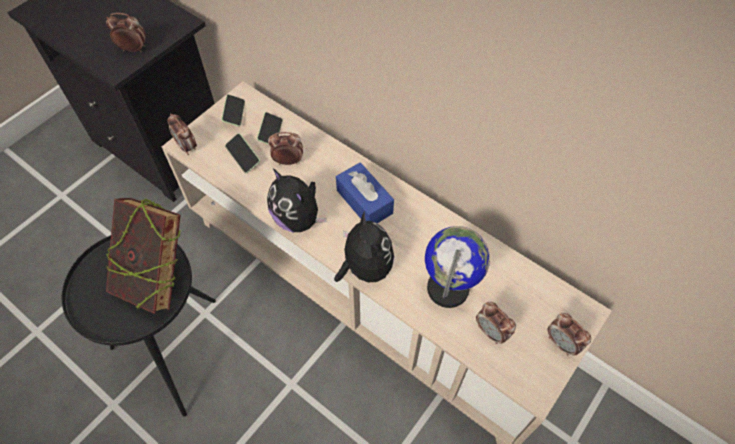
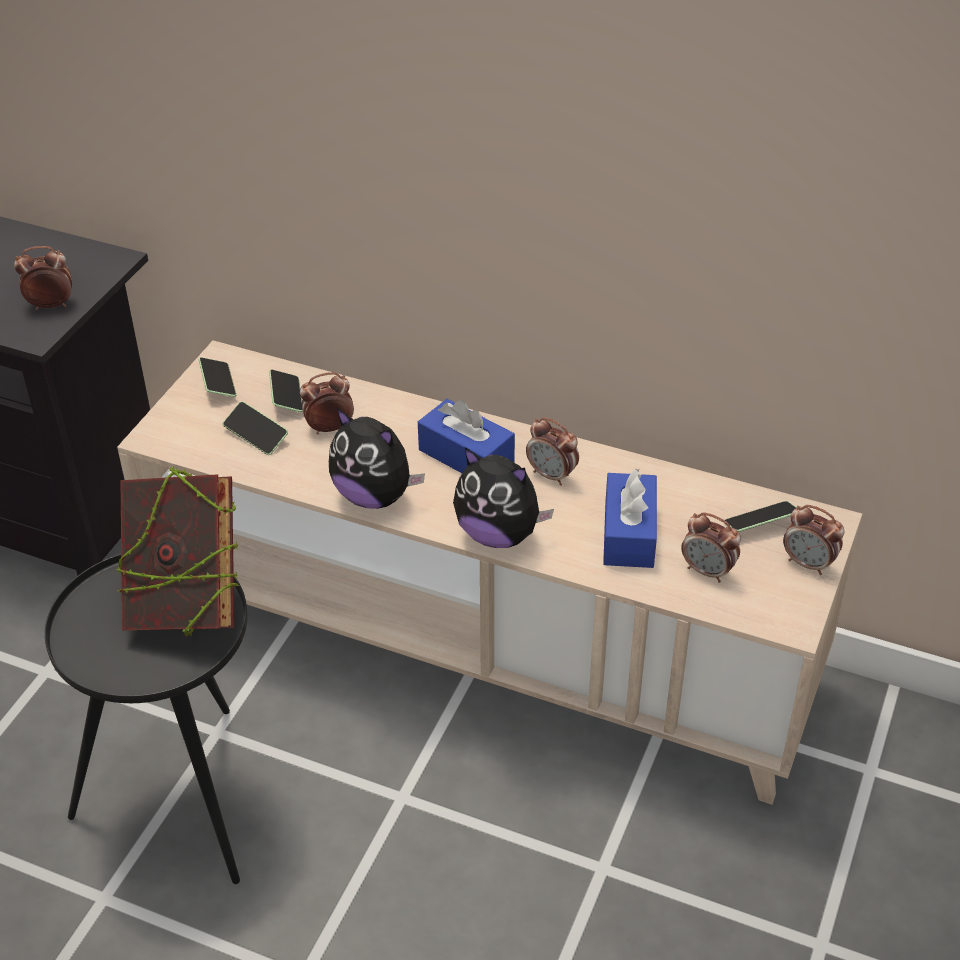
camera: 15 degrees left, 15 degrees down
alarm clock [167,114,197,155] -> alarm clock moved to [526,417,579,486]
plush toy [334,210,394,282] -> plush toy turned 150 degrees clockwise [453,447,554,548]
globe [425,226,490,308] -> blue tissue box [603,469,657,568]
none -> phone [725,501,797,532]

